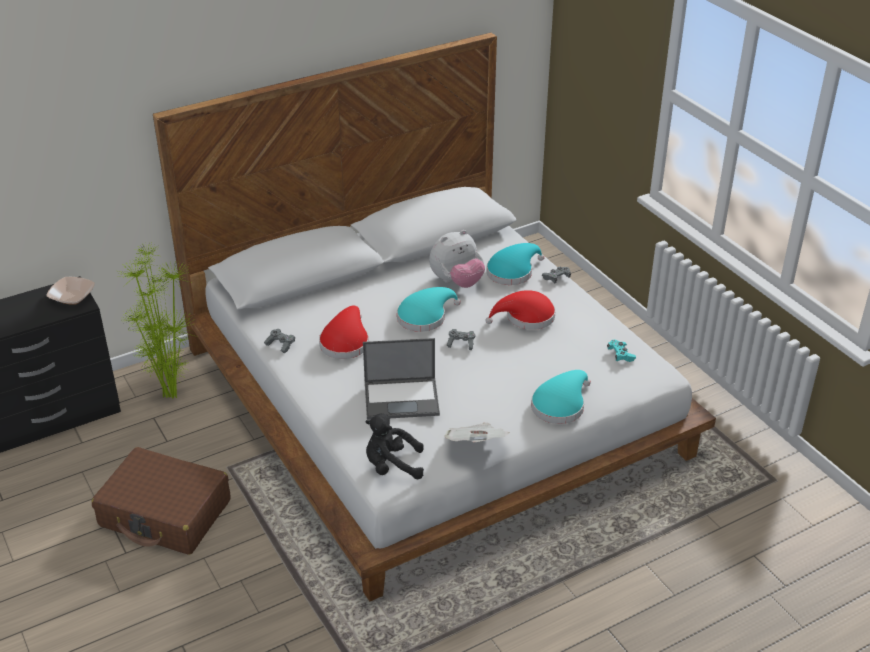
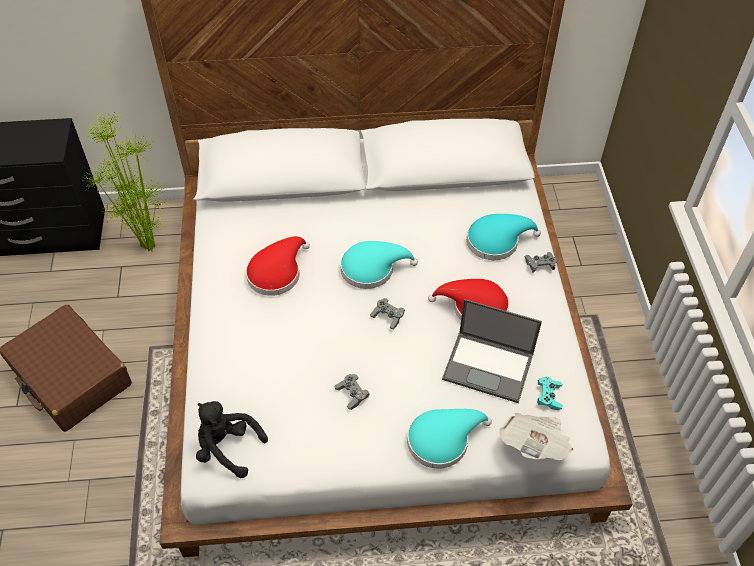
camera: 25 degrees right, 15 degrees up
bowl [46,277,95,305] -> none
grey game controller [264,329,295,353] -> grey game controller moved to [334,374,370,410]
laptop [363,338,440,420] -> laptop moved to [442,299,542,403]
plush toy [429,230,485,288] -> none
newspaper [445,423,509,442] -> newspaper moved to [499,412,573,460]

